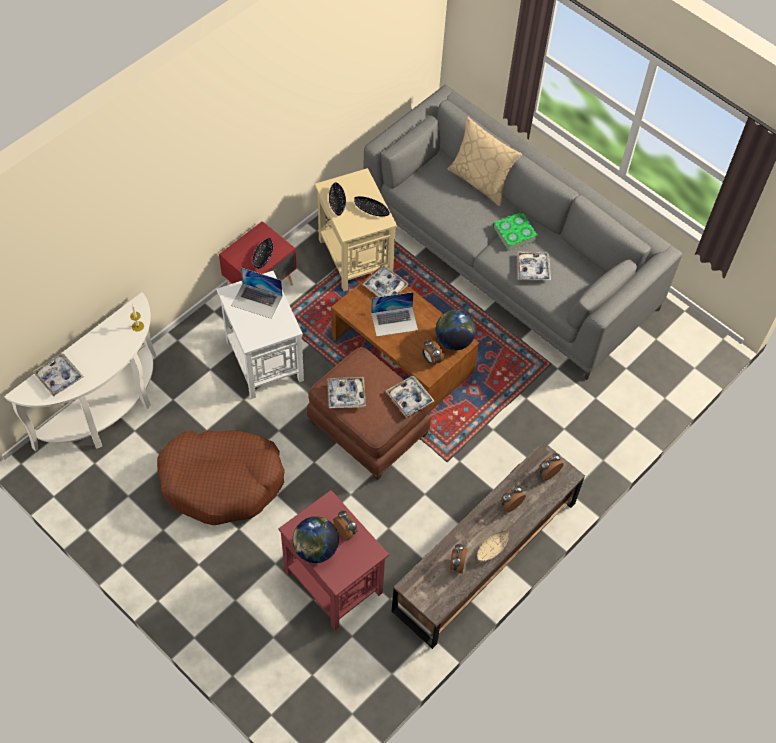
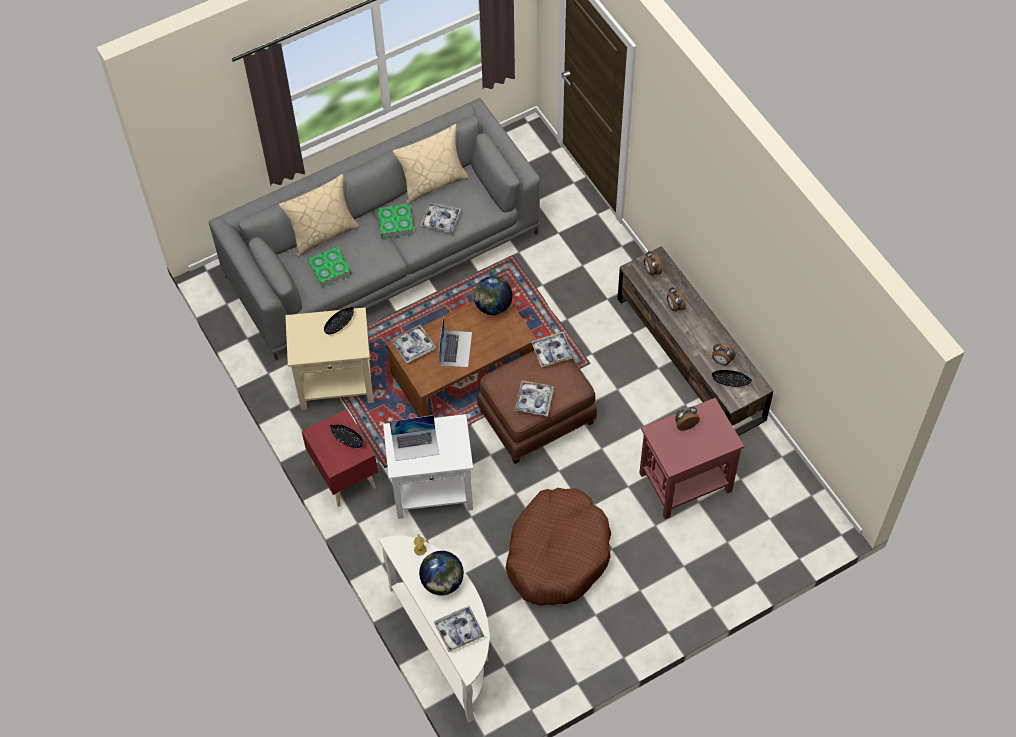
camera: 70 degrees left, 0 degrees up
laptop [231,268,283,319] -> laptop turned 45 degrees clockwise [390,415,439,461]
globe [293,516,339,563] -> globe moved to [419,551,464,595]
black bowl [329,182,346,216] -> black bowl moved to [712,370,752,387]
alarm clock [423,340,444,365] -> none
beige bowl [477,531,509,562] -> none
none -> book [307,247,352,288]
none -> beige pillow [393,124,469,204]

